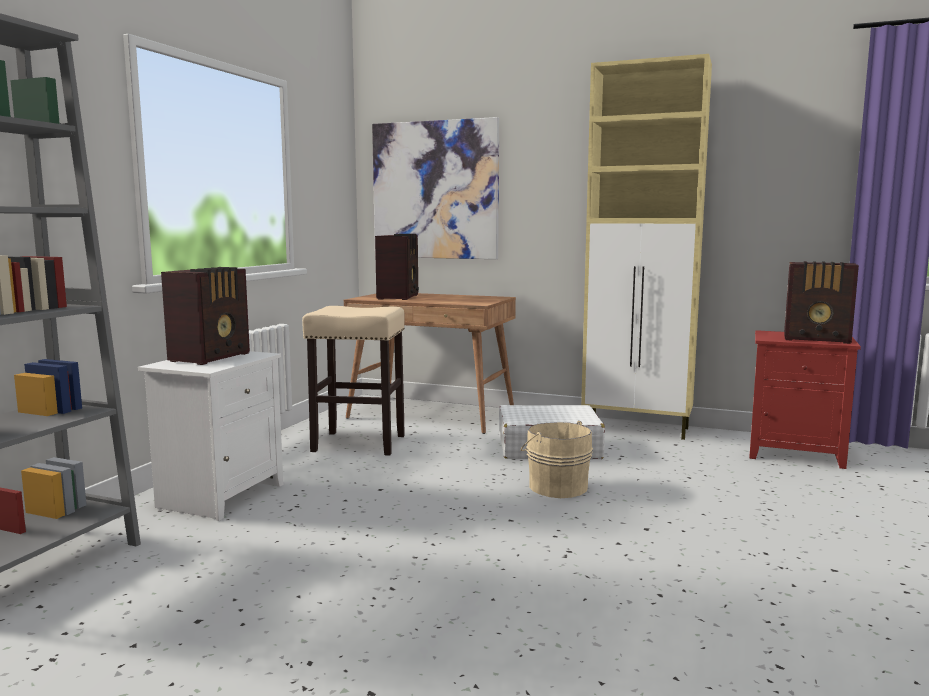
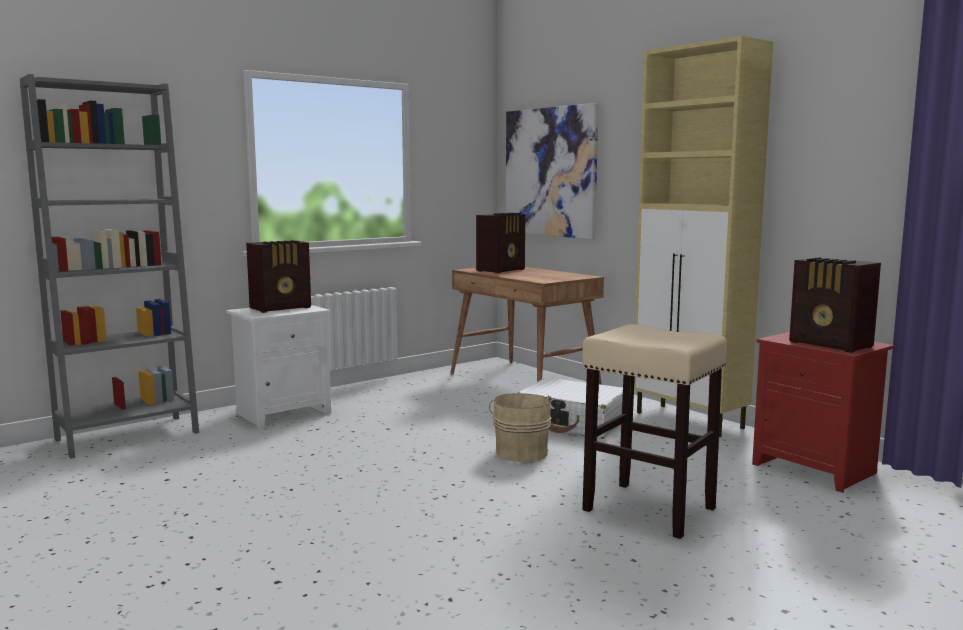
camera: 30 degrees right, 0 degrees up
beige stool [302,306,405,456] -> beige stool moved to [582,324,727,539]

